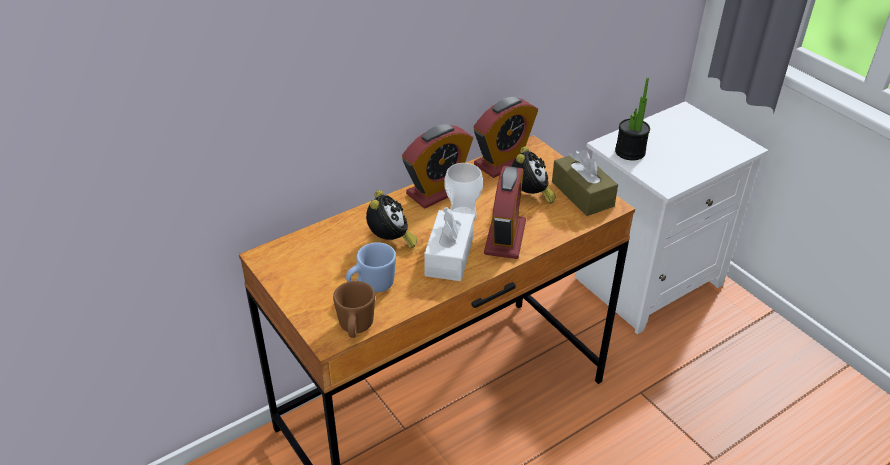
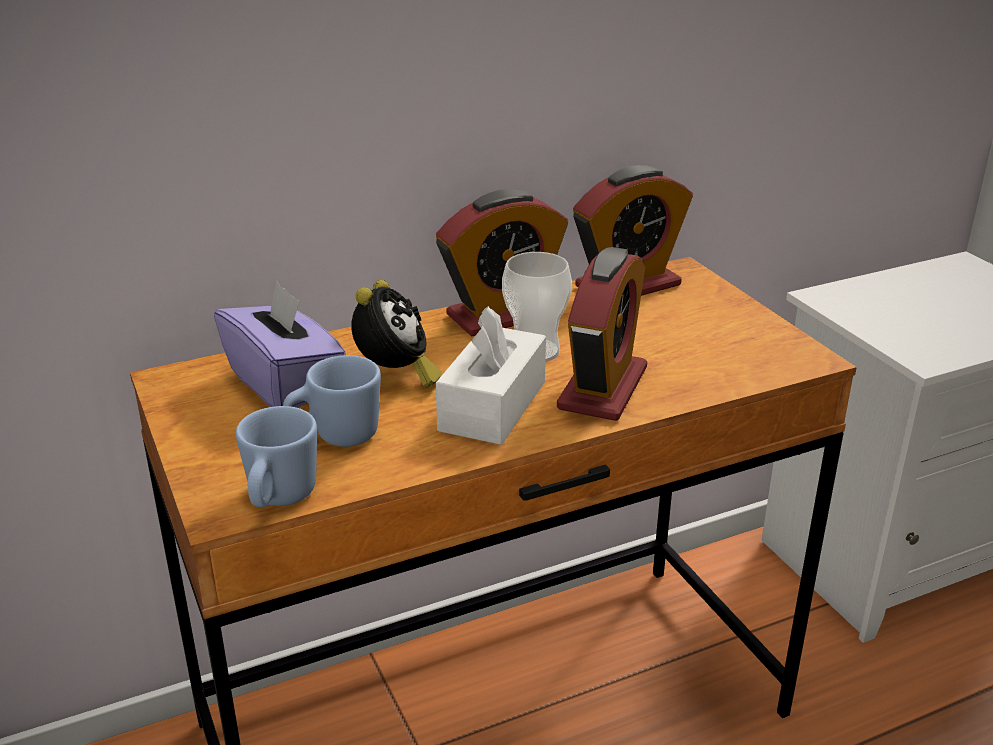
camera: 10 degrees right, 10 degrees down
brown mug [333,281,375,338] -> blue mug [236,406,317,507]
alarm clock [512,147,556,204] -> none
brown tissue box [552,150,618,216] -> none
potted plant [615,77,650,160] -> none
none -> purple tissue box [214,281,346,408]

